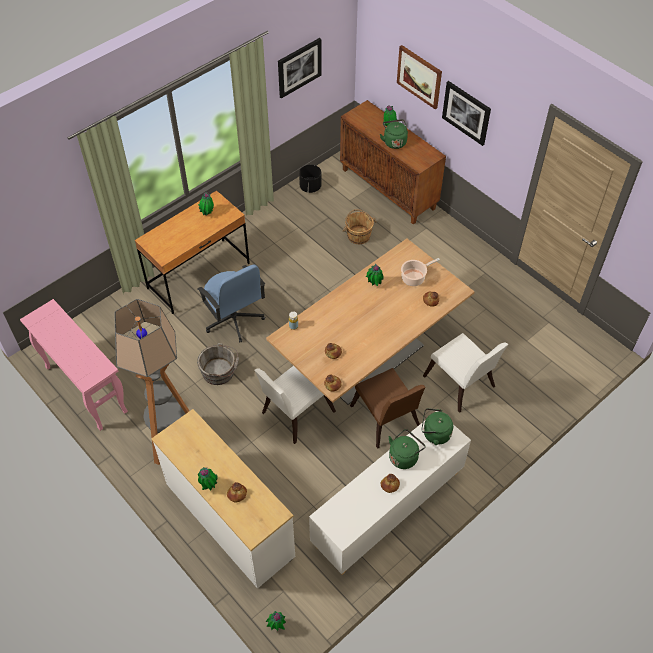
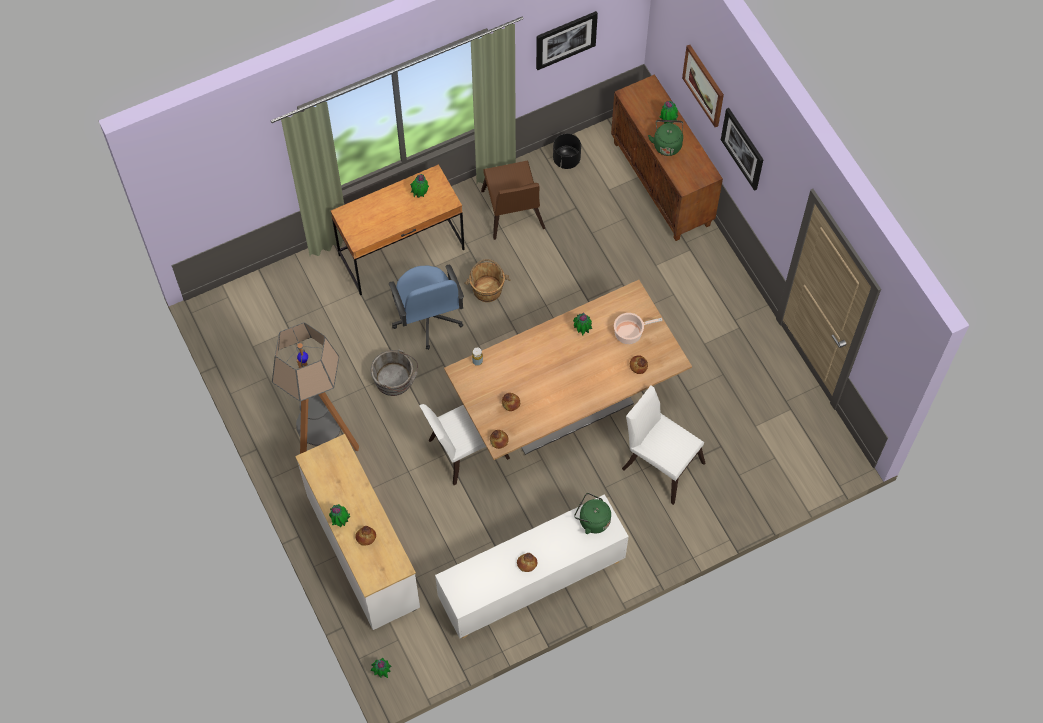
camera: 15 degrees right, 10 degrees up
pink console table [20,299,128,431] -> none
brown bucket [342,209,377,244] -> brown bucket moved to [464,259,510,302]
brown chair [350,368,425,449] -> brown chair moved to [481,161,545,240]
green kettle [389,429,426,469] -> none
white chair [423,333,508,413] -> white chair turned 150 degrees clockwise [622,385,706,505]

